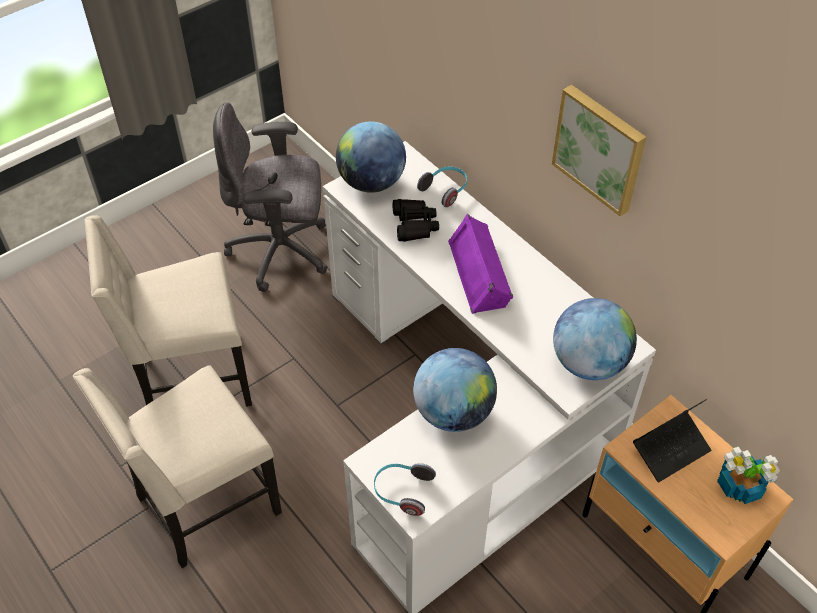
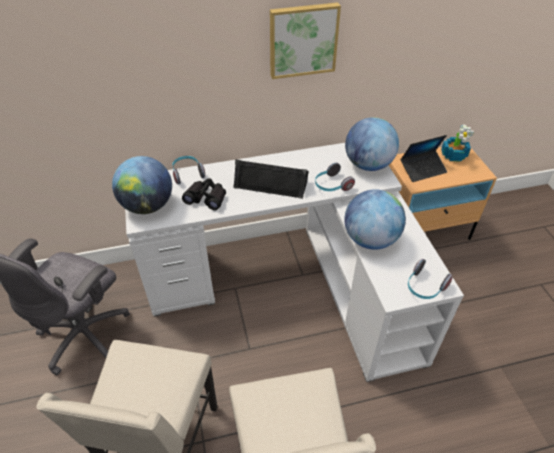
camera: 65 degrees left, 5 degrees down
purple speaker [448,214,513,314] -> black speaker [233,159,309,199]
laptop [633,399,711,482] -> laptop turned 75 degrees clockwise [401,135,447,182]
none -> headphones [315,163,355,191]

